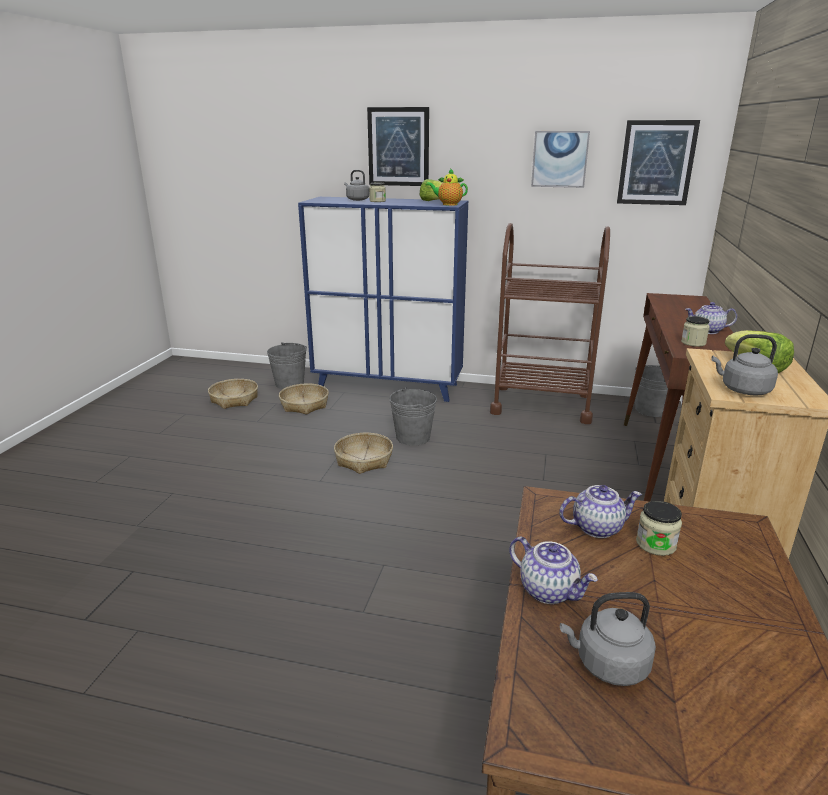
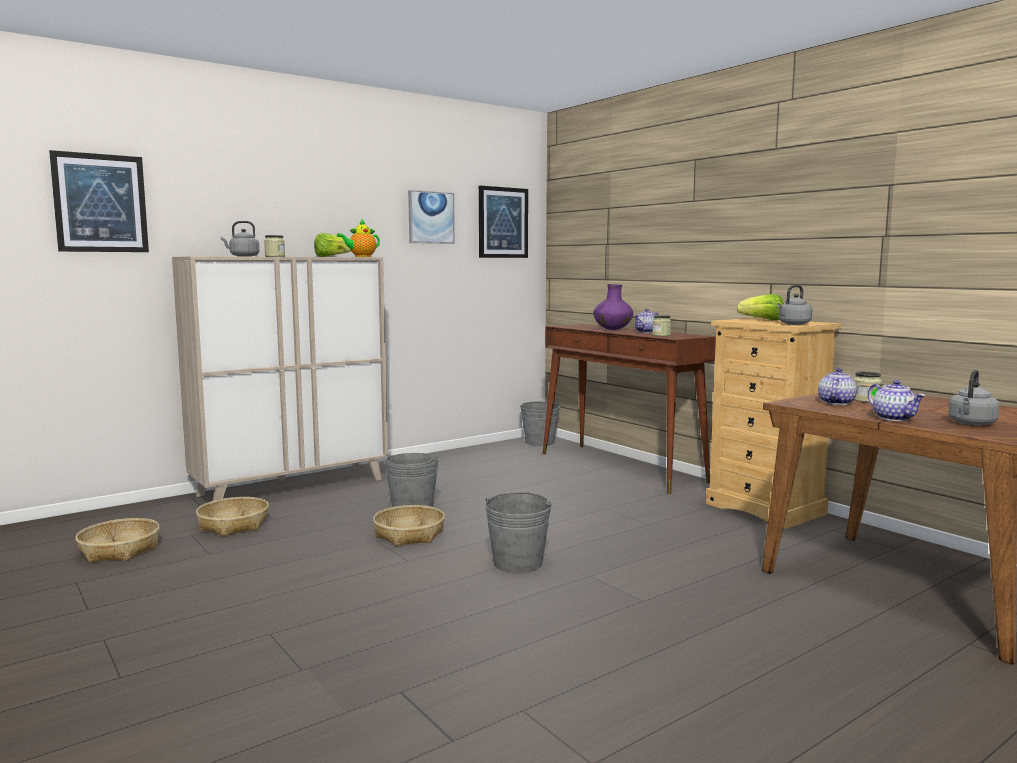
camera: 50 degrees left, 15 degrees down
grey bucket [267,342,307,389] -> grey bucket moved to [485,492,552,573]
blue cabinet [298,197,468,402] -> beige cabinet [172,256,388,501]
picture [367,107,429,186] -> picture moved to [49,150,149,252]
brown cart [490,223,610,424] -> none
teapot [509,537,598,604] -> teapot turned 75 degrees clockwise [868,380,925,421]
none -> purple vase [593,284,633,330]

